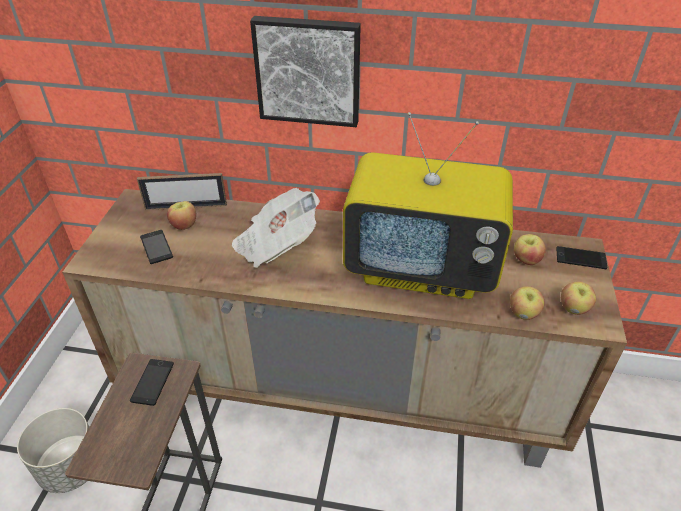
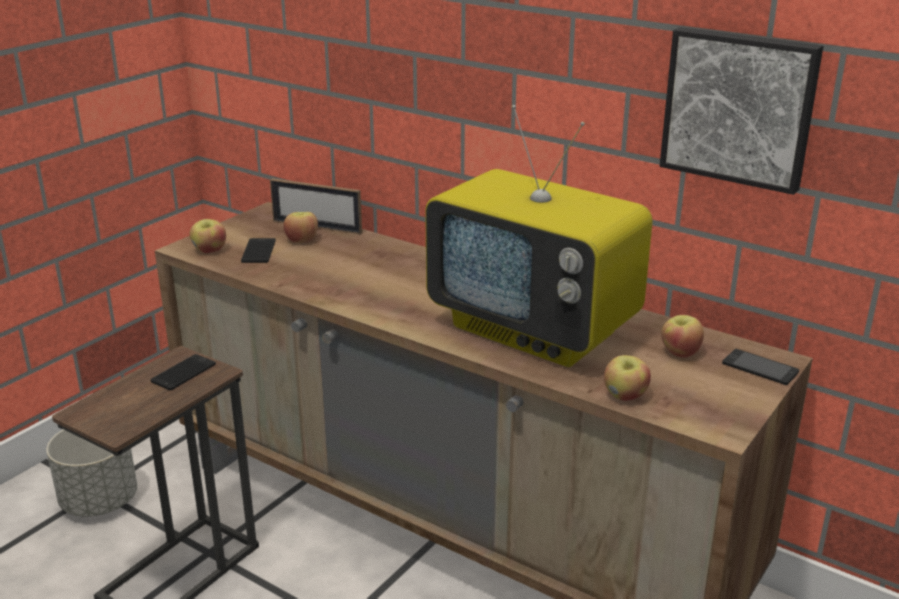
camera: 25 degrees right, 15 degrees down
newspaper [232,188,320,268] -> none
picture [250,16,361,127] -> picture moved to [660,27,823,195]
apple [561,281,596,315] -> apple moved to [190,219,226,253]

